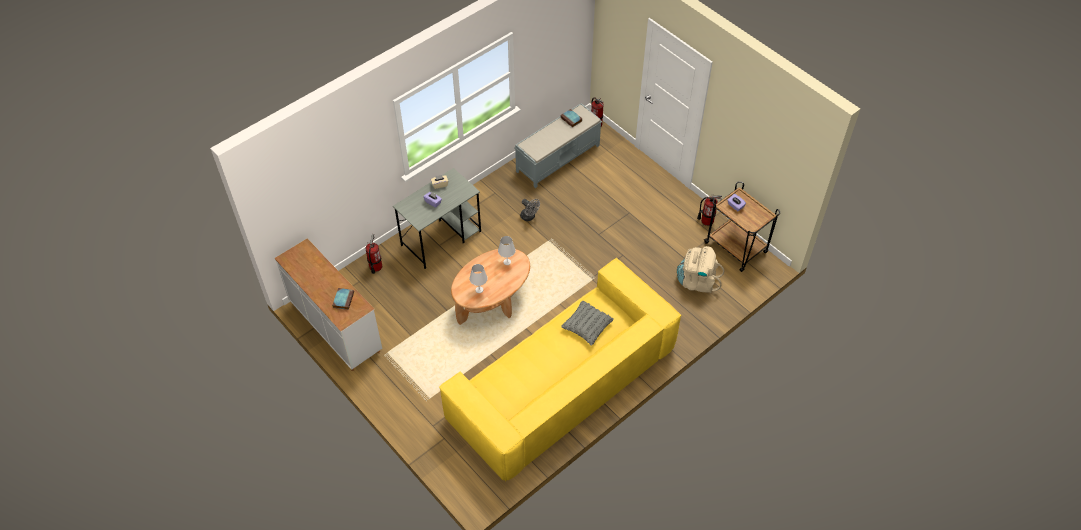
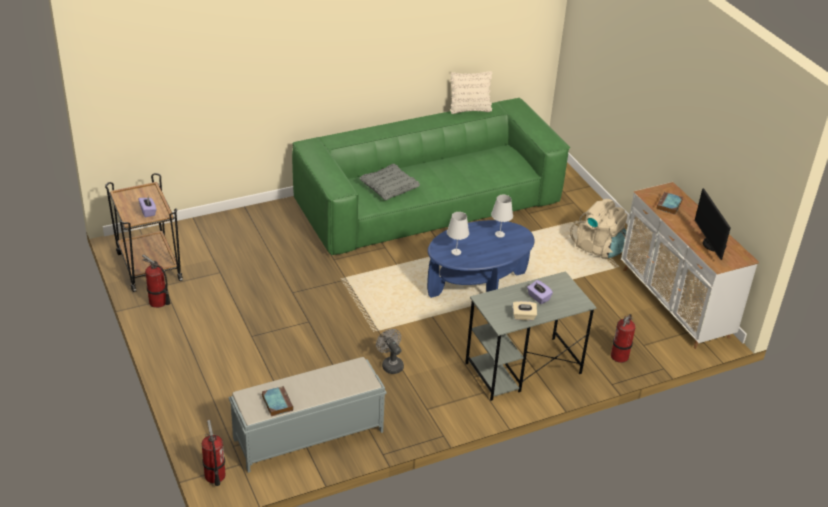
camera: 165 degrees left, 15 degrees down
yellow sofa [439,258,681,481] -> green sofa [292,98,570,255]
brown coffee table [451,249,530,325] -> blue coffee table [427,220,535,298]
beige backpack [677,246,724,293] -> beige backpack moved to [570,199,627,259]
none -> beige pillow [450,71,493,114]
none -> monitor [695,188,731,260]

